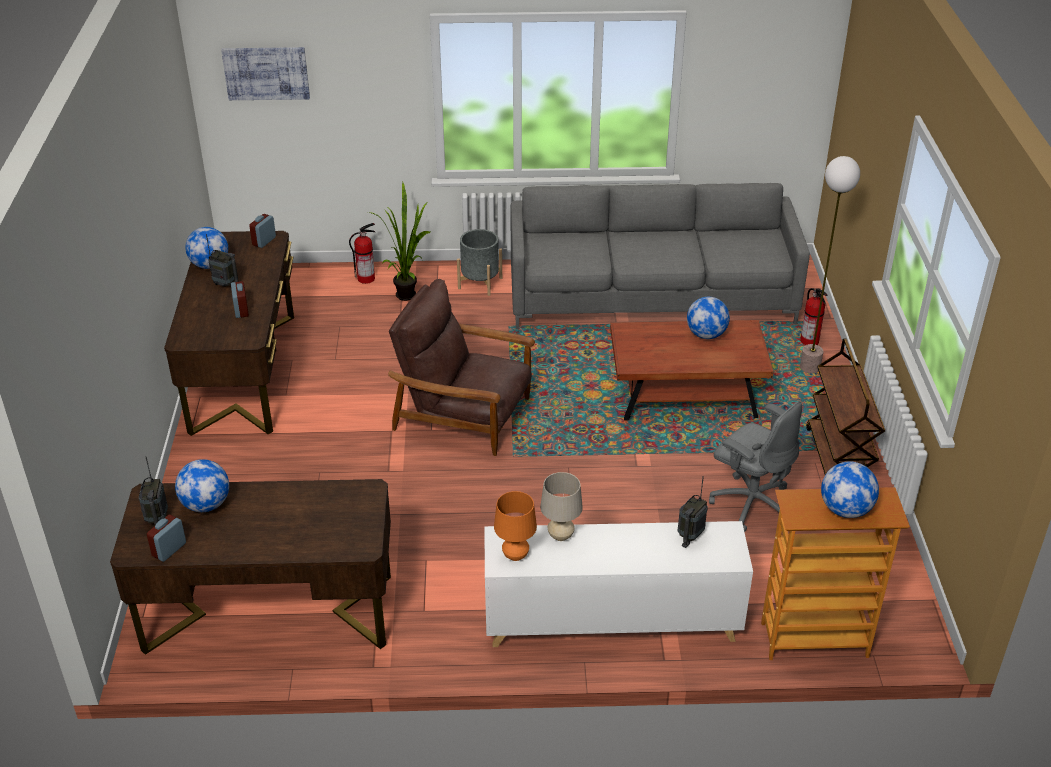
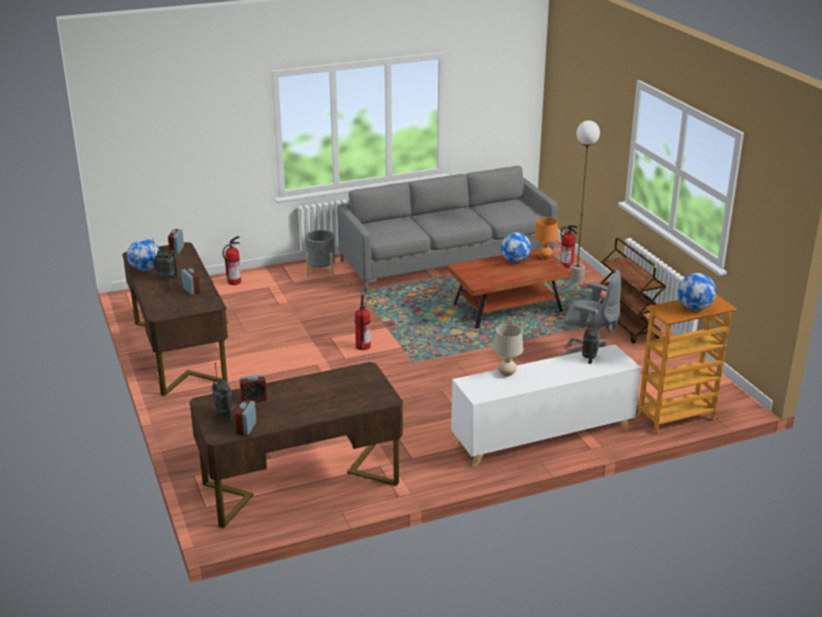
camera: 20 degrees left, 10 degrees down
globe [175,459,229,512] -> alarm clock [240,374,267,402]
picture [221,47,310,100] -> none
potted plant [368,182,430,301] -> none
brown armchair [388,279,535,456] -> fire extinguisher [355,295,371,350]
orange table lamp [494,491,537,561] -> orange table lamp moved to [534,217,558,260]

